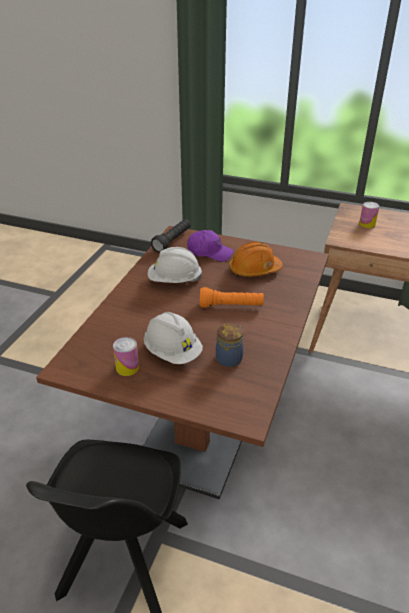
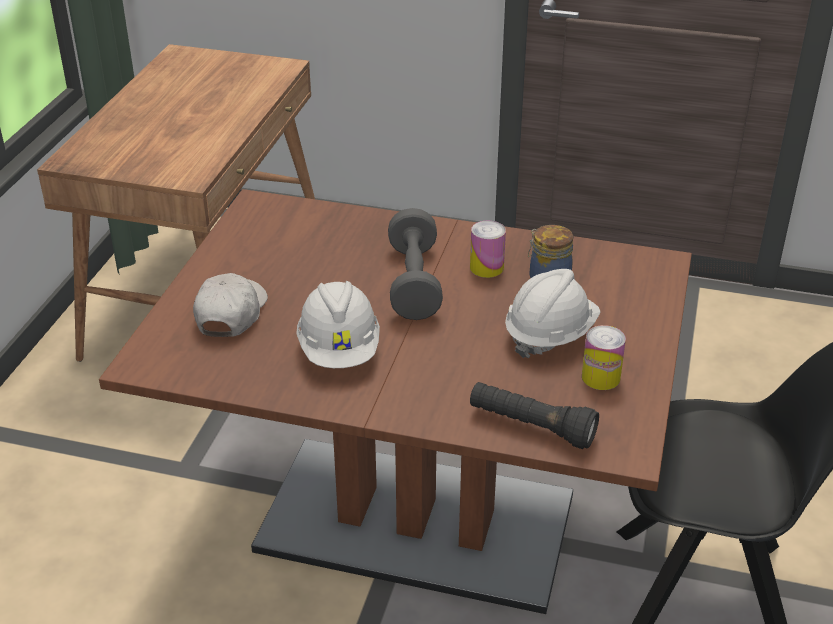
camera: 95 degrees left, 0 degrees up
black flashlight [151,219,190,253] -> black flashlight moved to [470,382,599,449]
purple cap [187,230,234,262] -> white cap [193,273,268,337]
orange flashlight [200,287,264,308] -> grey dumbbell [388,208,443,320]
orange hard hat [229,241,282,277] -> none
can [359,202,379,228] -> can moved to [470,221,506,278]

